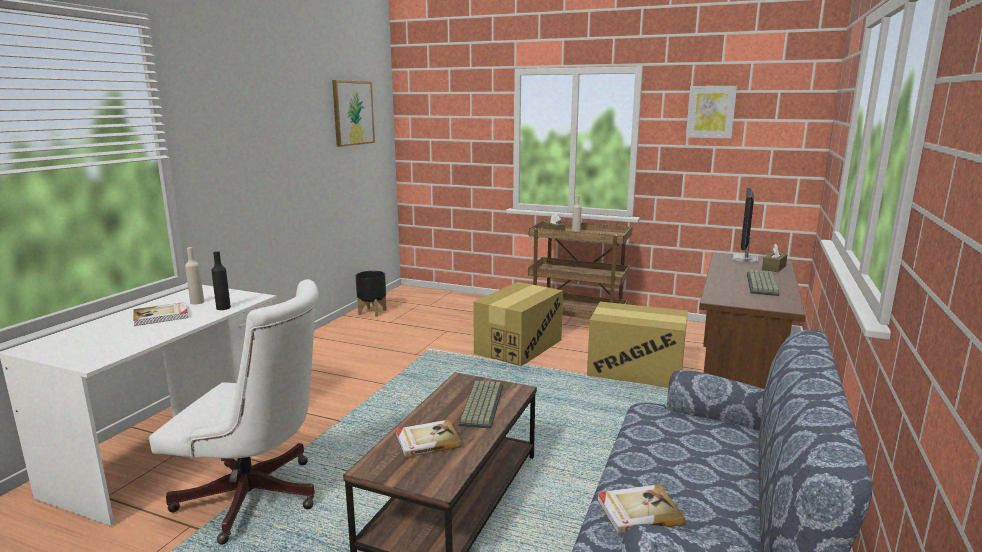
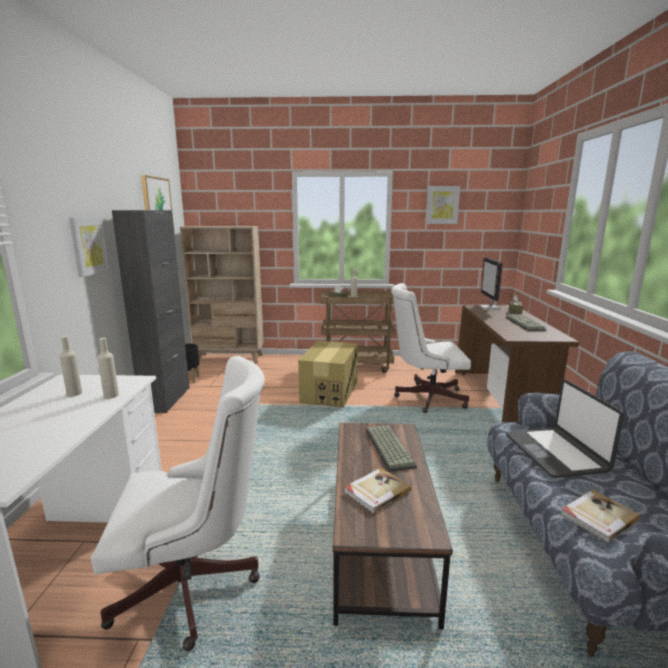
camera: 20 degrees left, 0 degrees up
book [133,302,188,326] -> none
black bottle [211,251,231,310] -> beige bottle [98,338,119,399]
cardboard box [587,302,688,388] -> white office chair [391,283,471,413]
none -> picture [69,217,110,277]
none -> black cabinet [112,210,190,413]
none -> beige bookcase [180,226,264,364]
none -> laptop [506,379,624,478]

